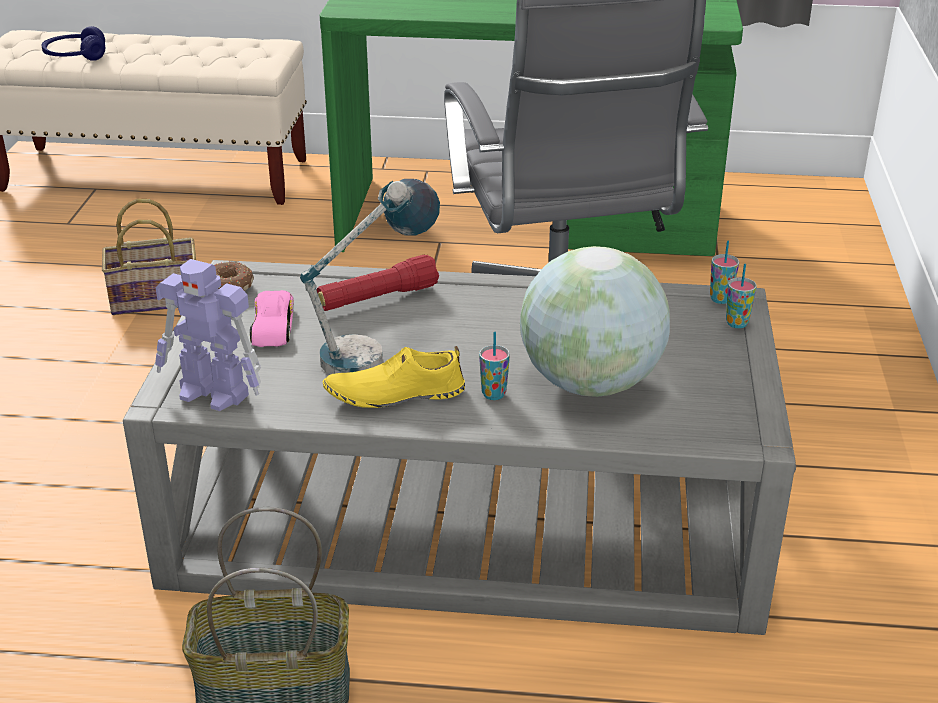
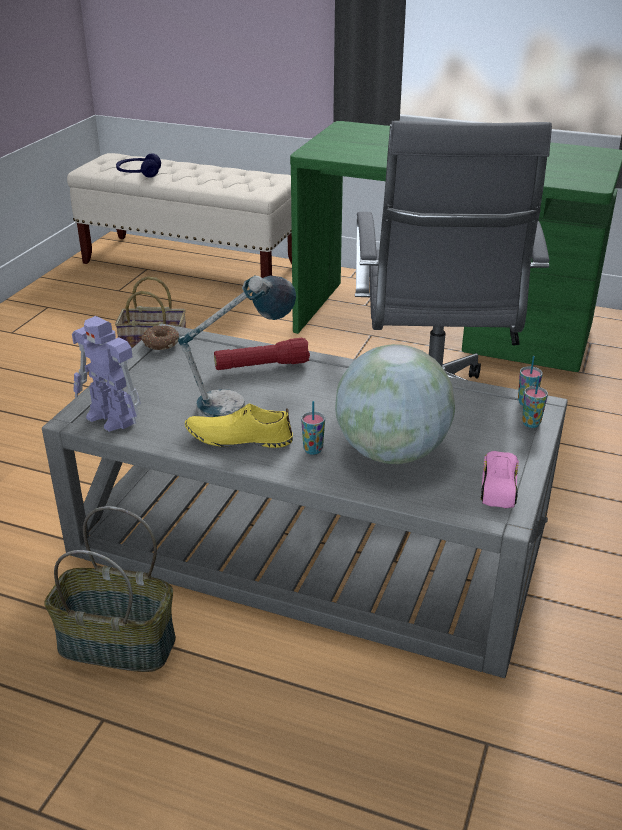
camera: 15 degrees right, 0 degrees up
pink toy car [250,290,294,347] -> pink toy car moved to [481,451,519,508]

